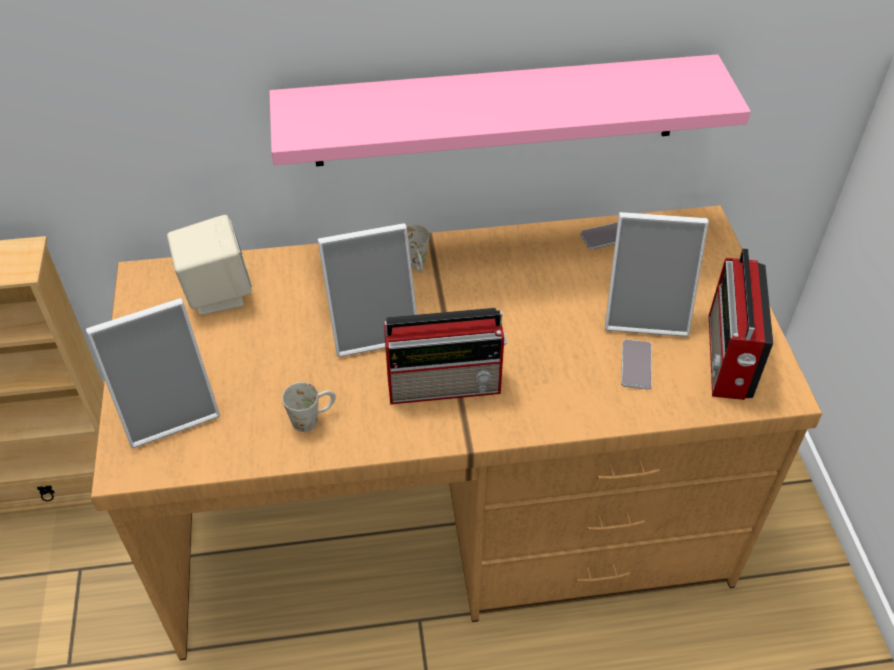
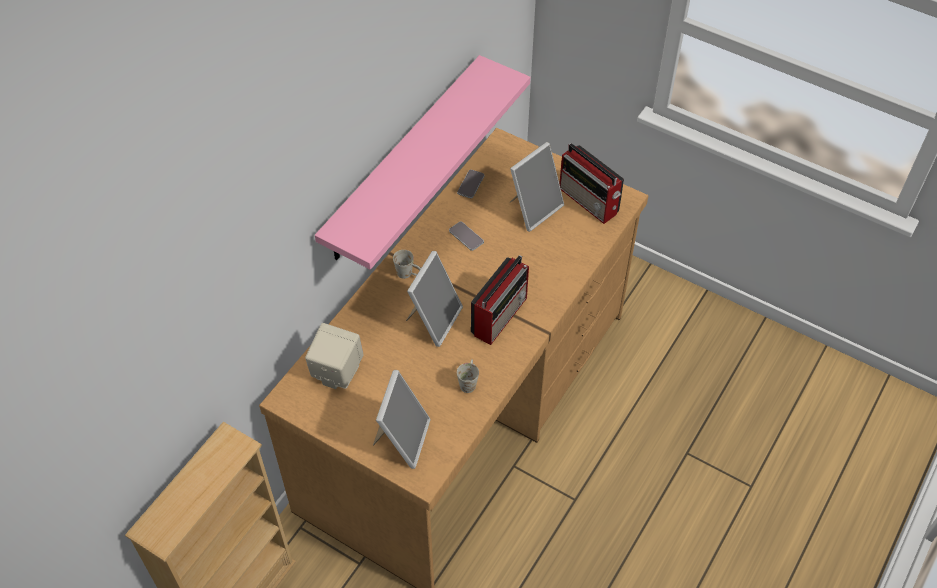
camera: 50 degrees left, 5 degrees up
phone [621,340,652,390] -> phone moved to [449,222,484,251]

